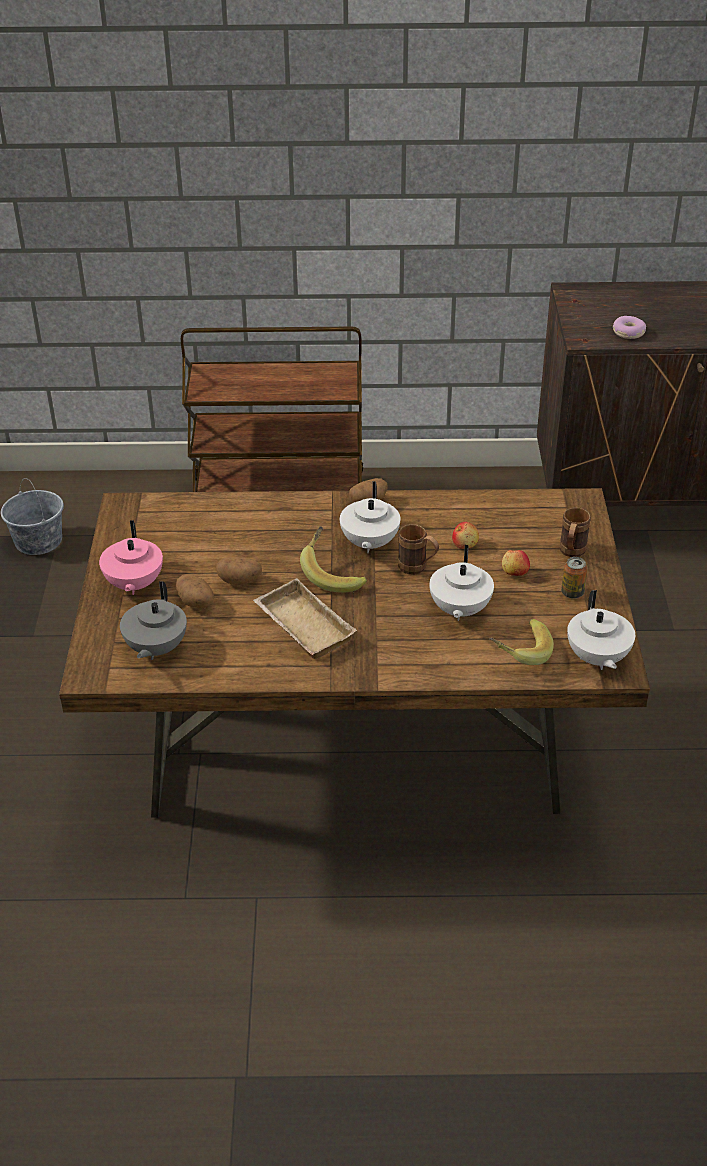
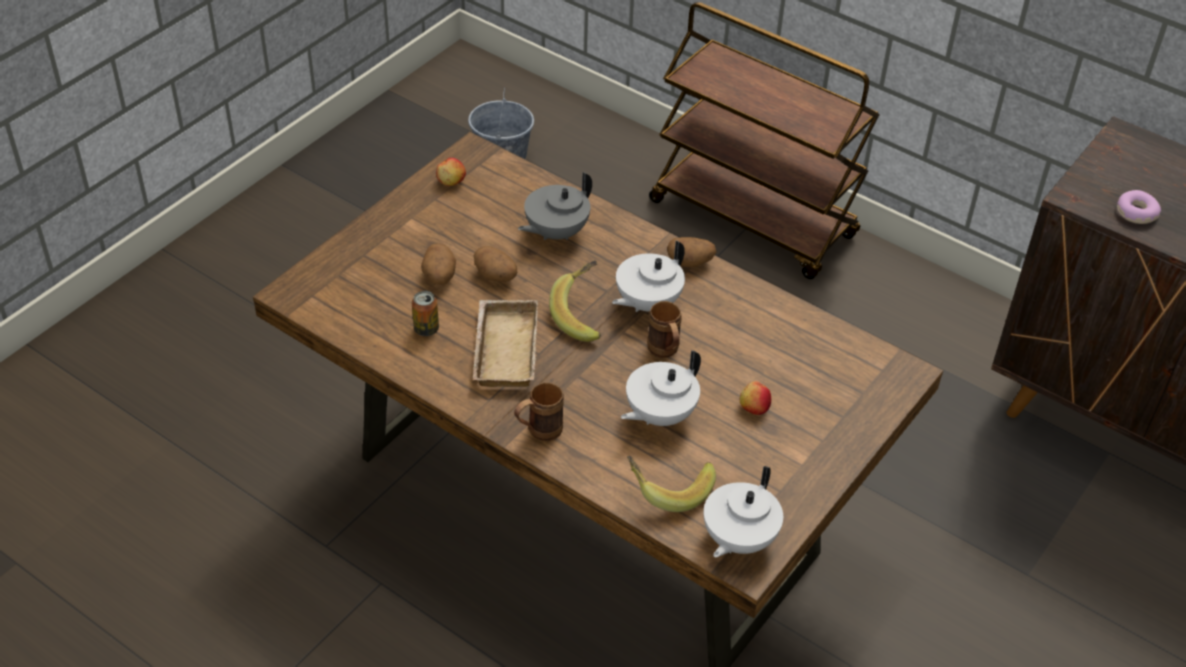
camera: 35 degrees right, 5 degrees up
pink teapot [99,520,163,595] -> none
grey teapot [120,581,187,660] -> grey teapot moved to [518,172,592,240]
apple [452,522,479,549] -> apple moved to [436,158,466,186]
brown mug [560,508,591,557] -> brown mug moved to [514,382,564,441]
can [561,557,587,598] -> can moved to [412,291,439,336]

